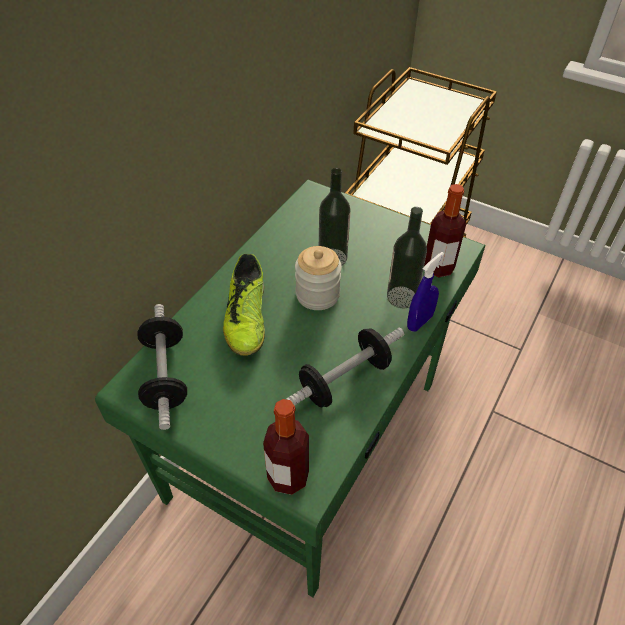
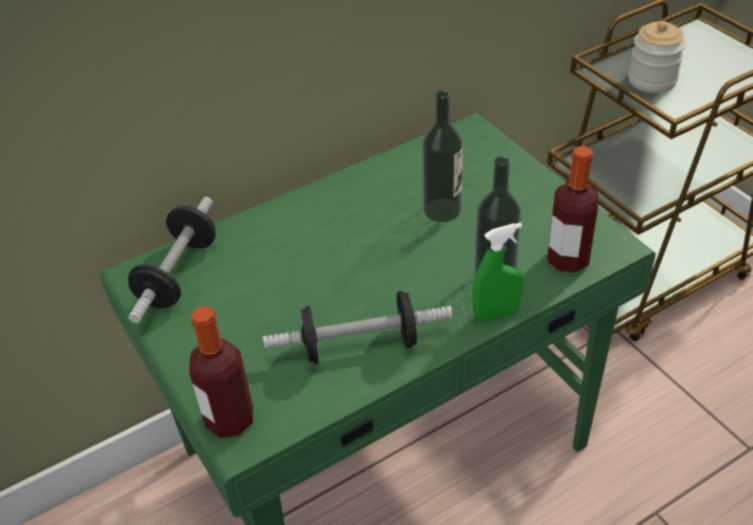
camera: 30 degrees right, 5 degrees down
shoe [223,254,265,355] -> none
jar [295,246,342,310] -> jar moved to [628,21,685,93]
blue spray bottle [407,252,444,332] -> green spray bottle [472,222,523,322]

